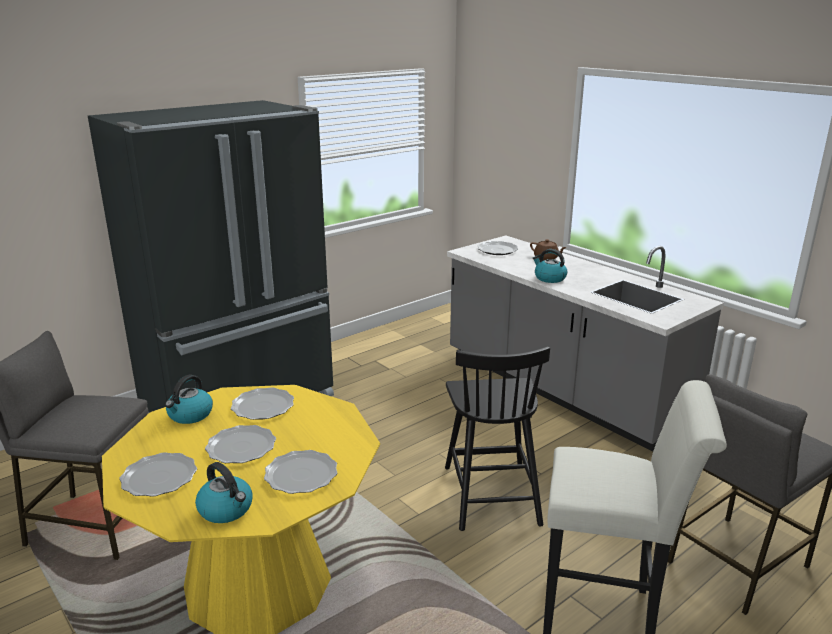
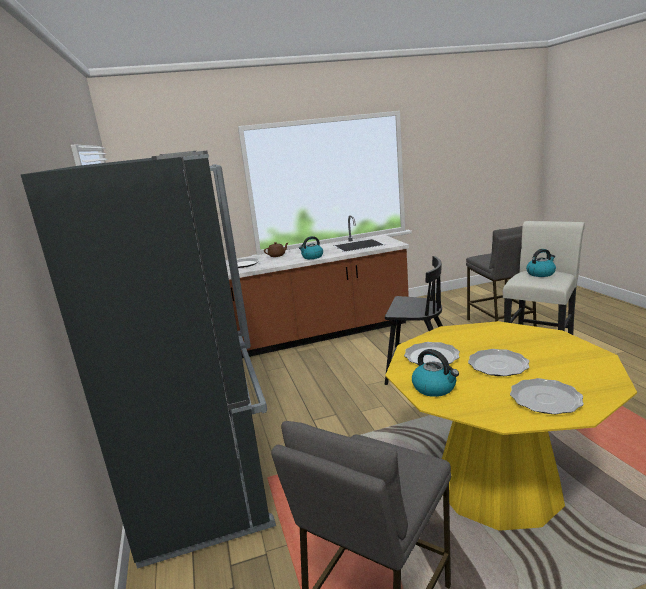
camera: 65 degrees left, 5 degrees down
kettle [195,462,253,523] -> kettle moved to [526,249,556,277]
plate [264,450,337,494] -> none
grey counter [447,235,724,452] -> brown counter [226,215,409,358]

